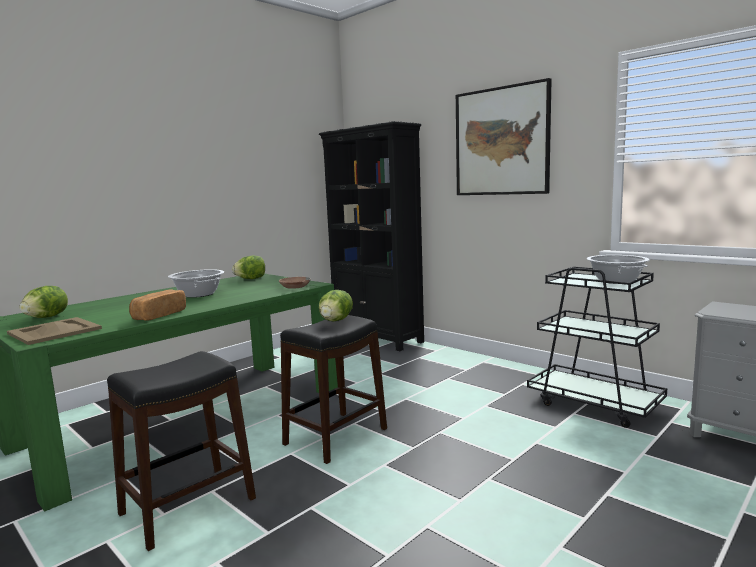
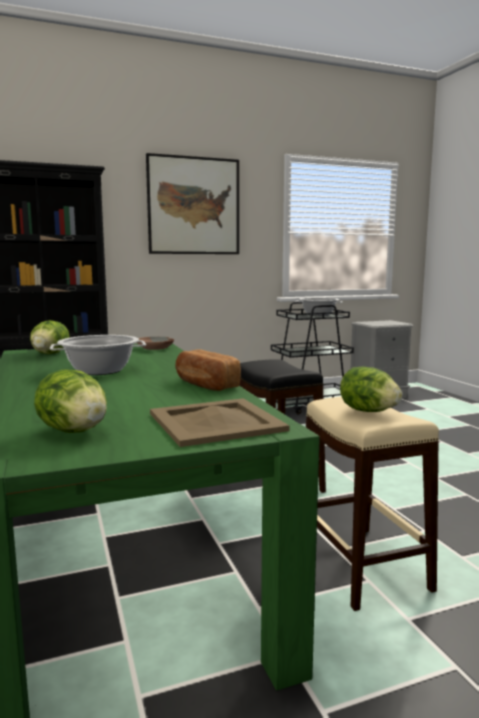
camera: 65 degrees left, 0 degrees up
black stool [107,351,256,551] -> beige stool [306,397,439,611]
lettuce [319,290,353,321] -> lettuce moved to [340,367,402,412]

